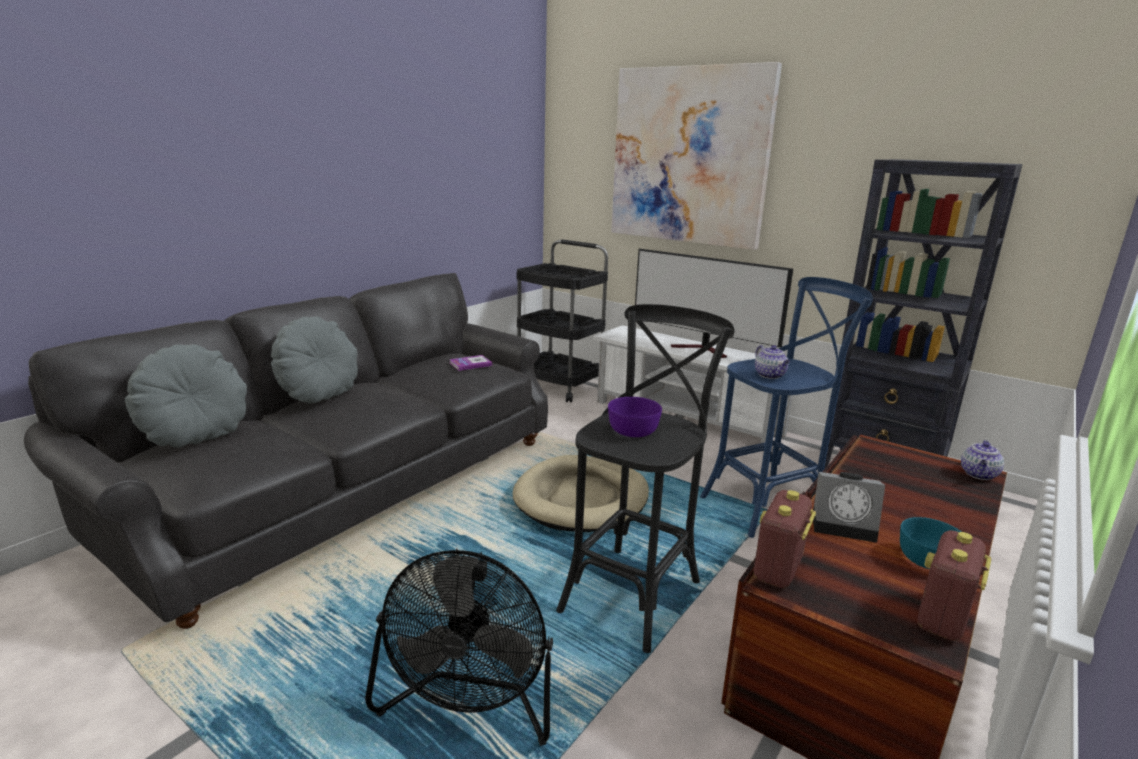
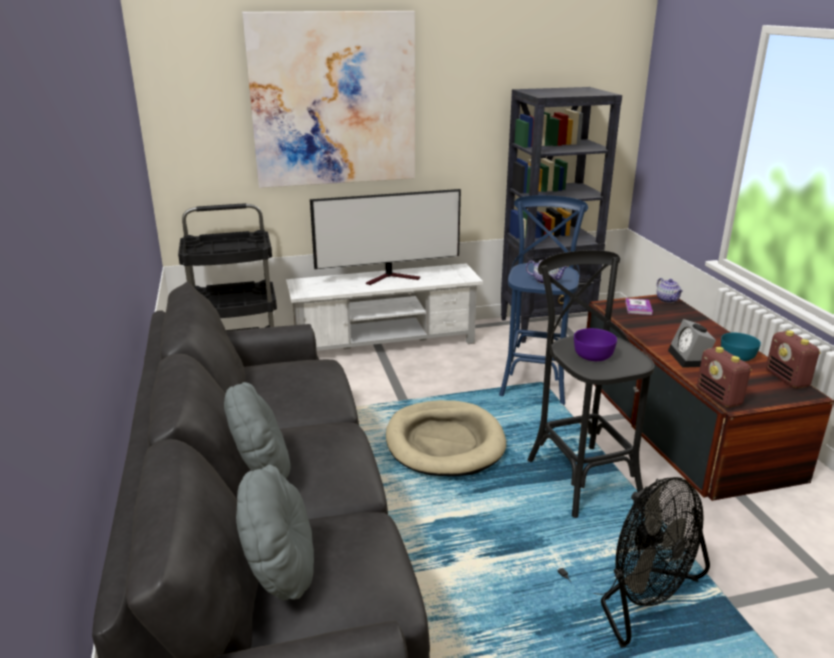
camera: 50 degrees left, 5 degrees up
book [449,355,492,371] -> book moved to [625,298,653,315]
alarm clock [813,472,885,543] -> alarm clock turned 120 degrees clockwise [668,319,716,368]

